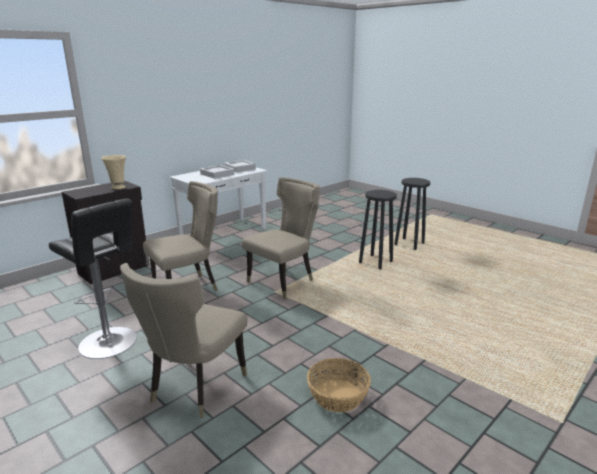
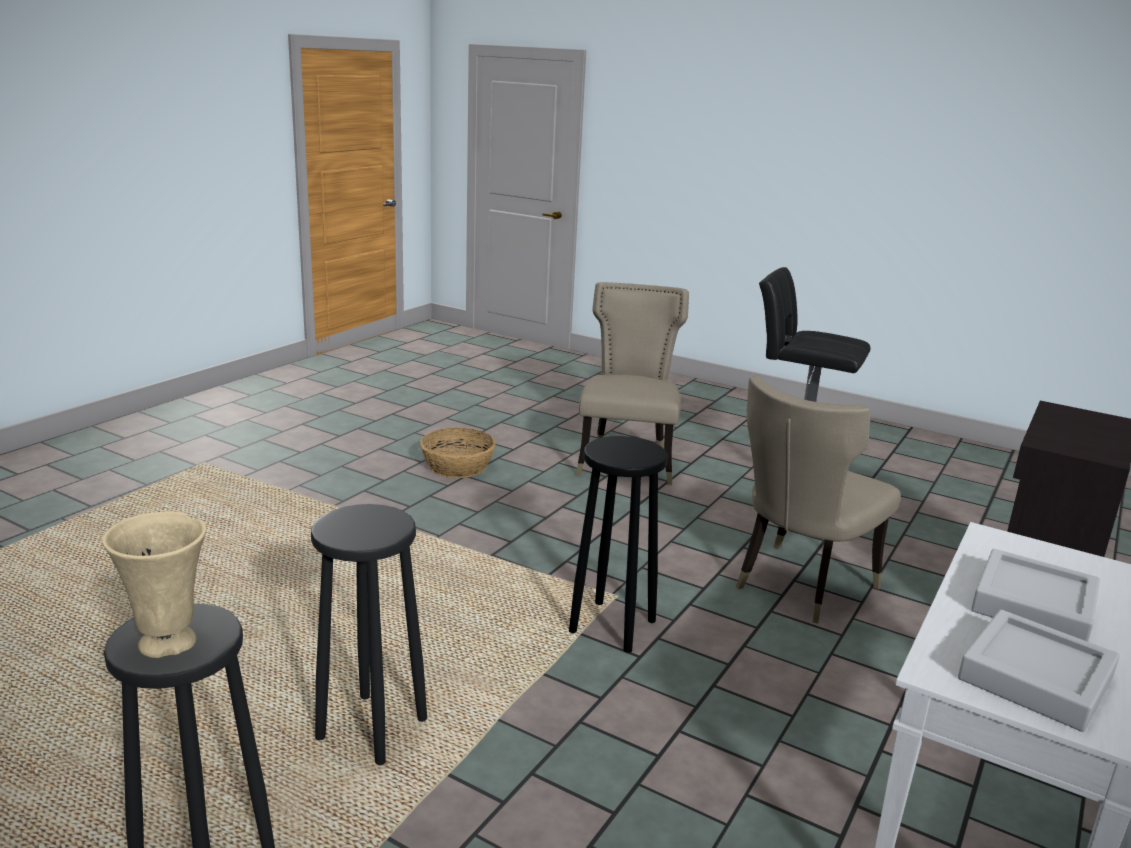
camera: 165 degrees right, 0 degrees up
beige vase [101,155,126,189] -> beige vase moved to [102,511,207,658]
beige chair [242,177,320,300] -> black stool [569,436,668,653]

